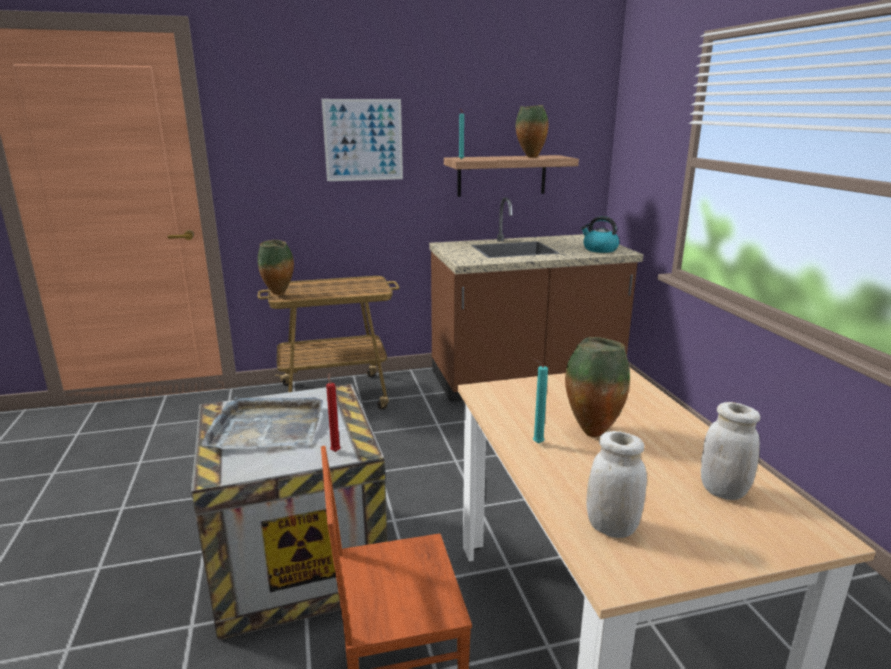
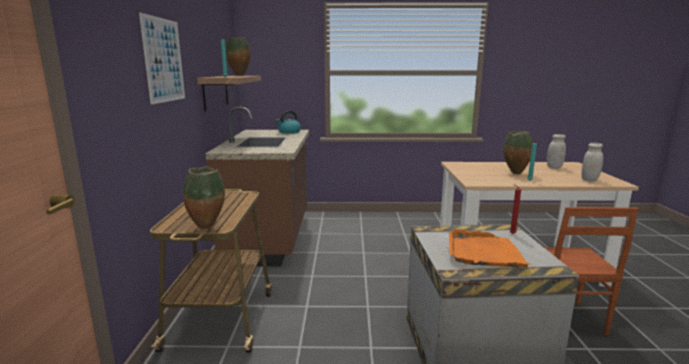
camera: 75 degrees left, 5 degrees down
grey tray [202,397,323,449] -> orange tray [449,229,531,268]

